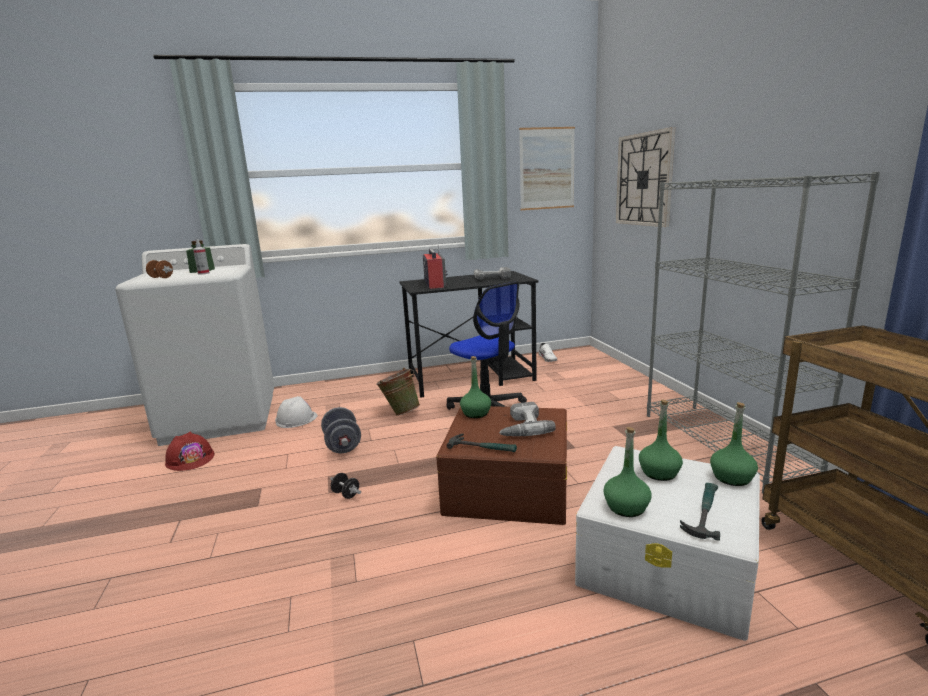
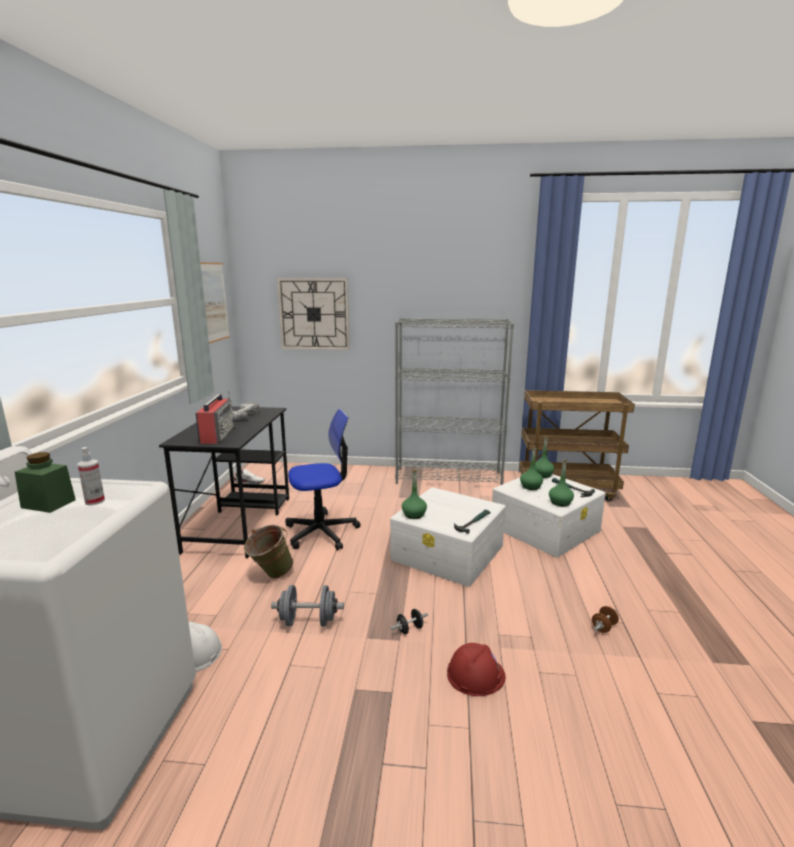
camera: 70 degrees left, 0 degrees up
brown dumbbell [146,260,173,278] -> brown dumbbell moved to [592,606,619,633]
red hard hat [165,432,215,471] -> red hard hat moved to [447,643,506,696]
radio [423,246,448,289] -> radio turned 75 degrees clockwise [196,391,236,444]
brown storage box [436,406,567,525] -> white storage box [390,487,506,587]
power drill [499,402,556,436] -> none

